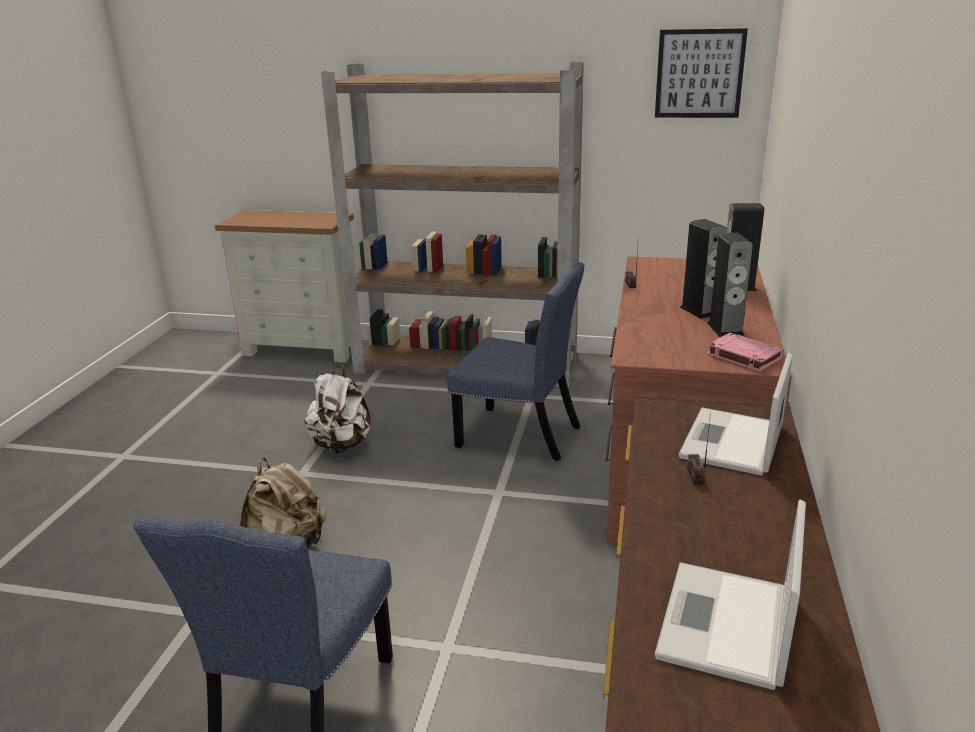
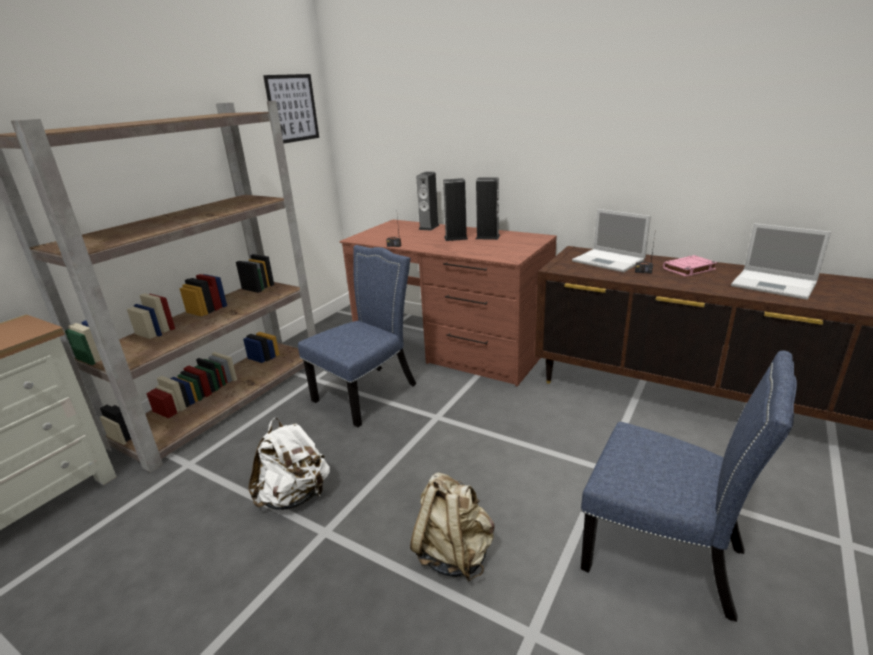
camera: 70 degrees left, 0 degrees up
pink book [707,333,784,372] -> pink book moved to [663,255,717,277]

